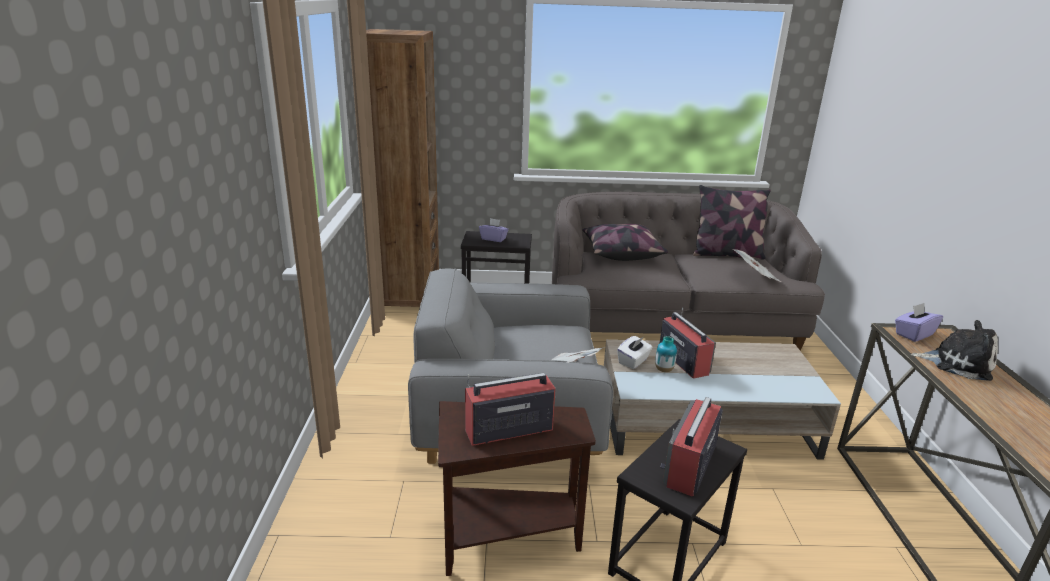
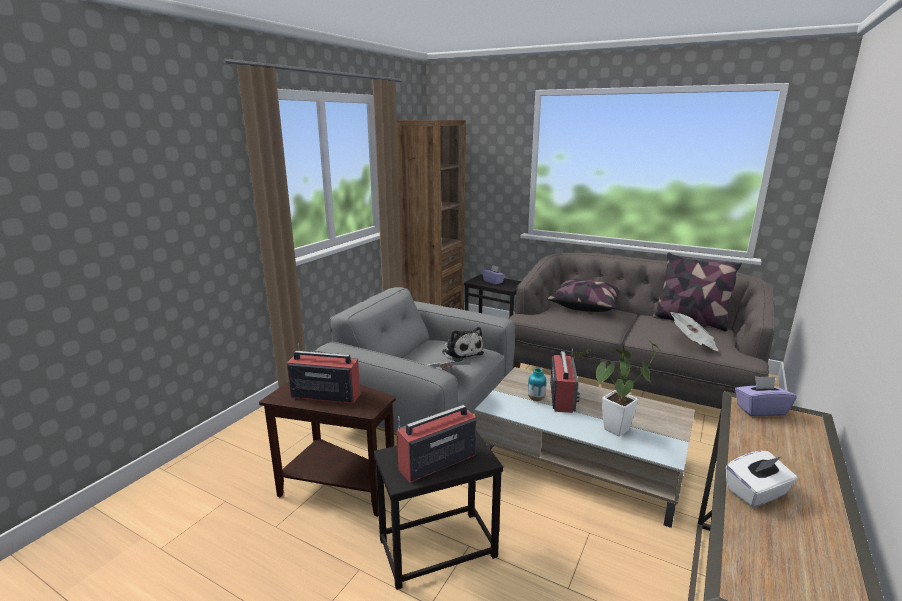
camera: 30 degrees right, 5 degrees down
white tissue box [617,336,652,369] -> white tissue box moved to [726,451,797,507]
plush toy [910,320,998,381] -> plush toy moved to [442,327,484,362]
none -> potted plant [571,341,660,437]

